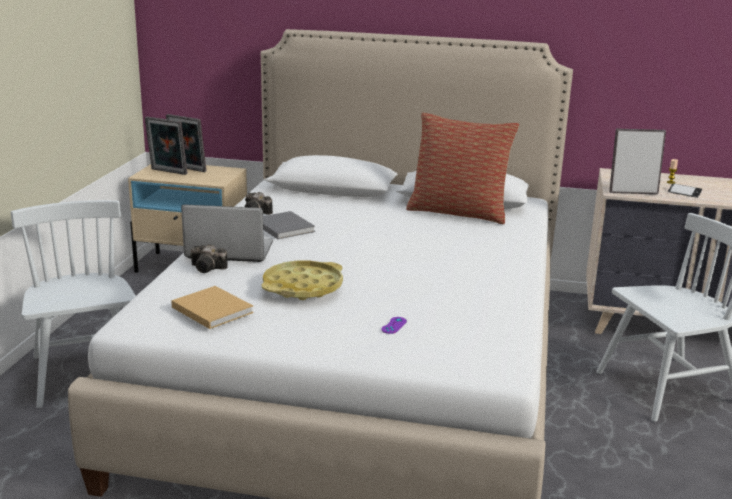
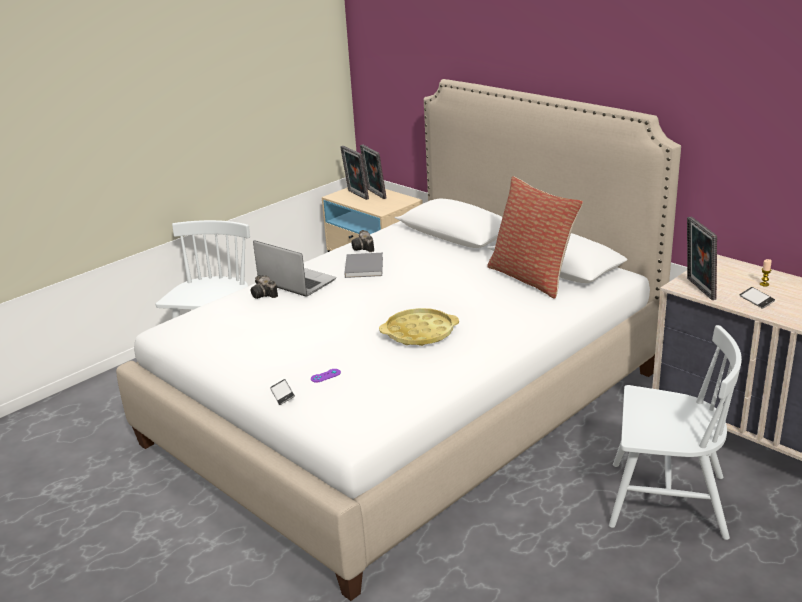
camera: 35 degrees right, 5 degrees up
beige book [171,286,254,329] -> none
yellow tray [262,261,343,300] -> yellow tray moved to [379,308,459,346]
picture frame [609,129,666,194] -> picture frame turned 135 degrees counterclockwise [687,217,717,300]
none -> phone [270,379,295,405]

